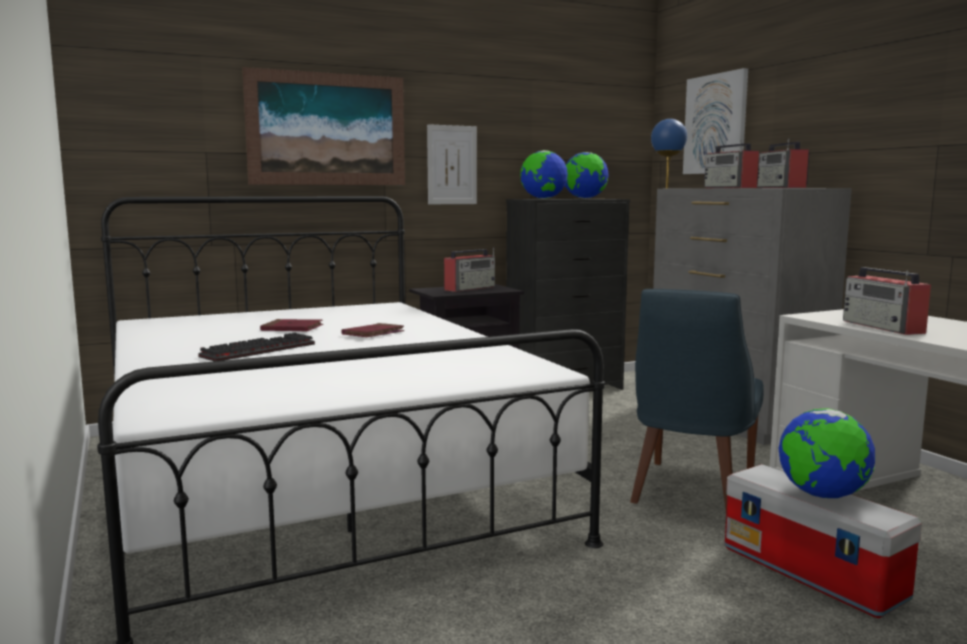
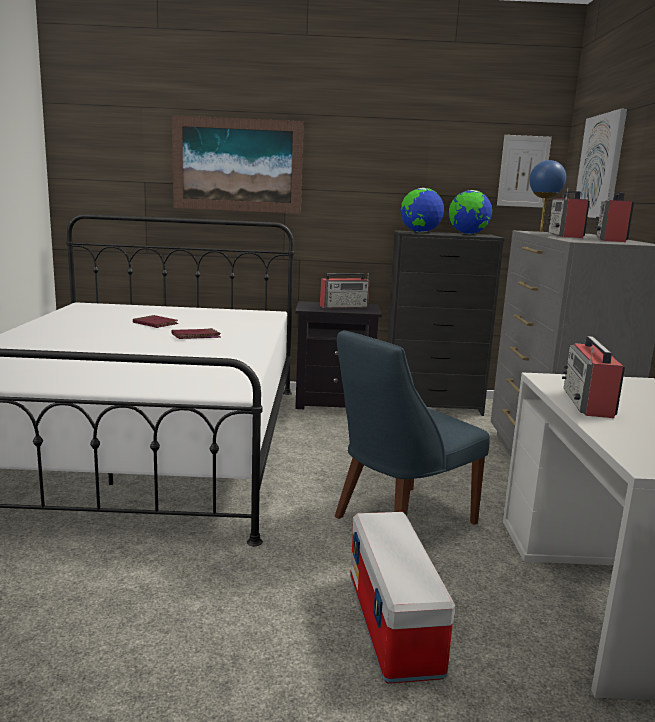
camera: 25 degrees right, 5 degrees up
keyboard [198,333,315,361] -> none
picture [427,124,477,204] -> picture moved to [497,135,552,208]
globe [778,408,875,498] -> none

